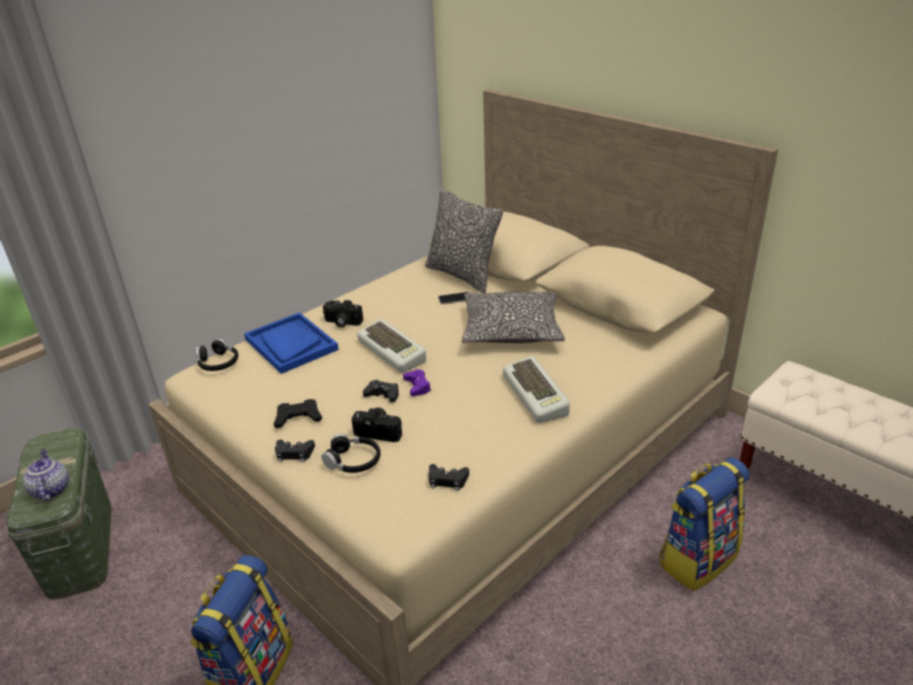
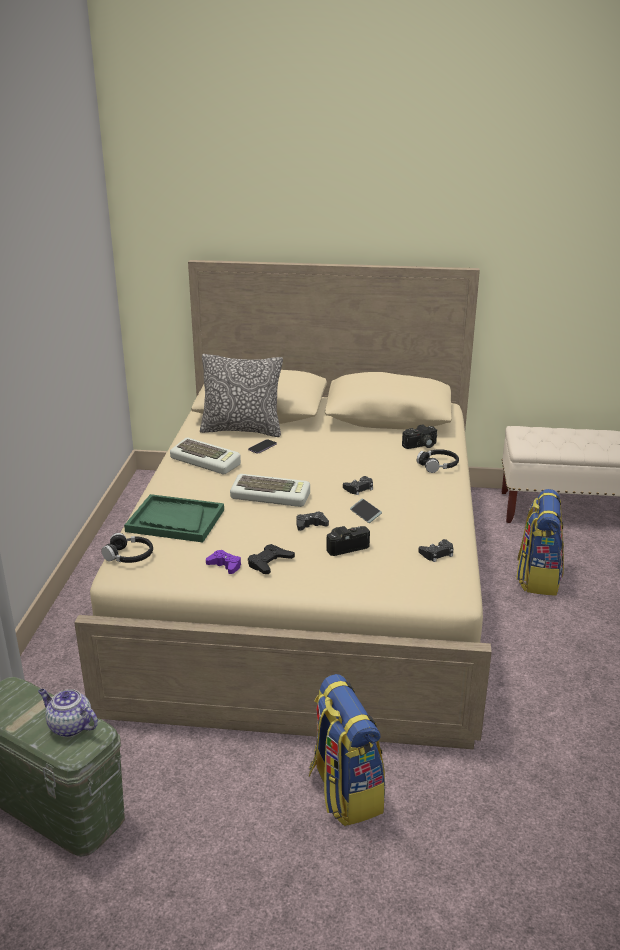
camera: 40 degrees left, 5 degrees down
blue tray [244,312,339,374] -> green tray [124,494,224,542]
black game controller [275,440,315,462] -> black game controller moved to [343,476,373,495]
black headphones [321,434,381,473] -> black headphones moved to [417,449,459,473]
camera [323,300,363,328] -> camera moved to [402,425,437,449]
purple game controller [403,369,431,396] -> purple game controller moved to [206,550,241,574]
pillow [462,292,565,343] -> none
keyboard [503,356,570,423] -> keyboard moved to [170,438,241,474]
none -> phone [350,498,382,523]

